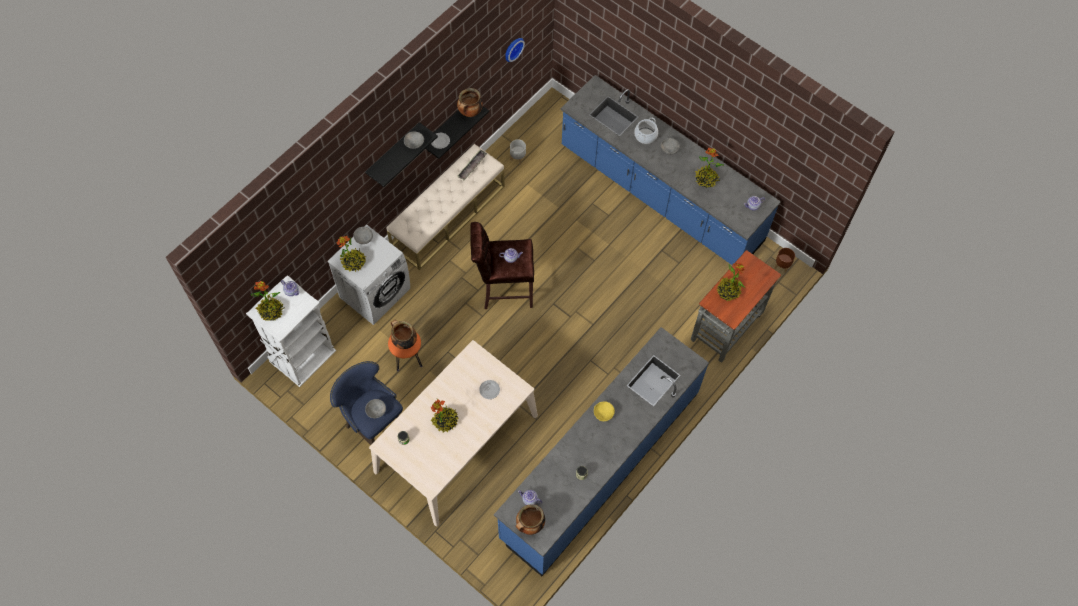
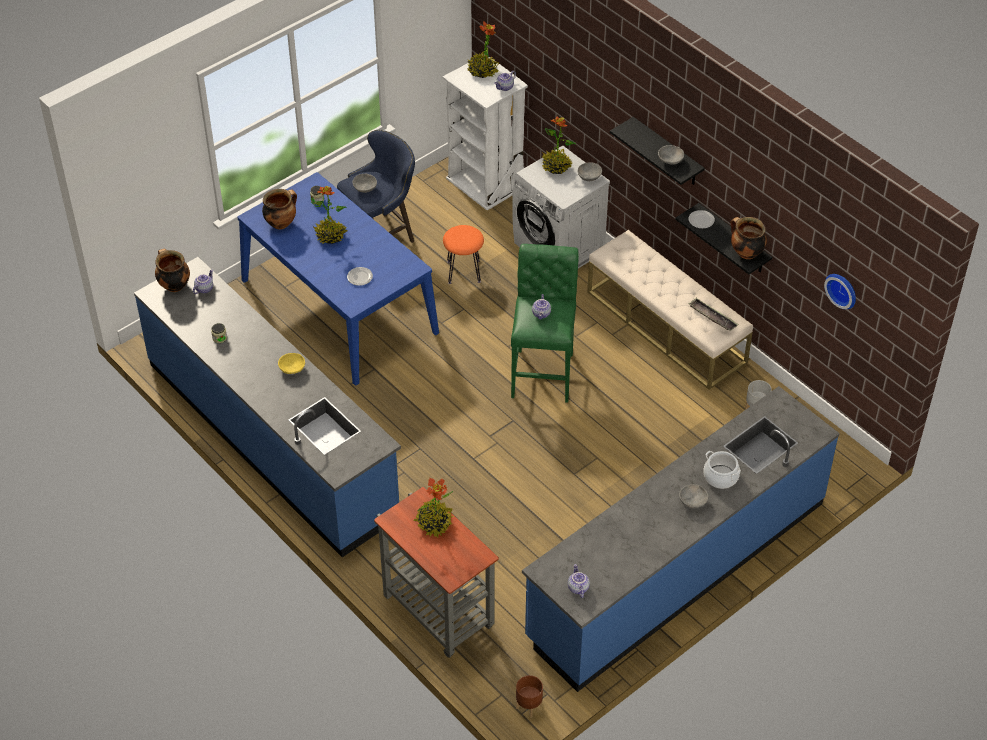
camera: 100 degrees right, 15 degrees down
beige dining table [369,340,538,527] -> blue dining table [238,172,439,385]
cooking pot [391,320,417,349] -> cooking pot moved to [262,189,297,229]
brown stool [470,222,534,309] -> green stool [511,244,579,403]
potted plant [695,147,724,188] -> none

